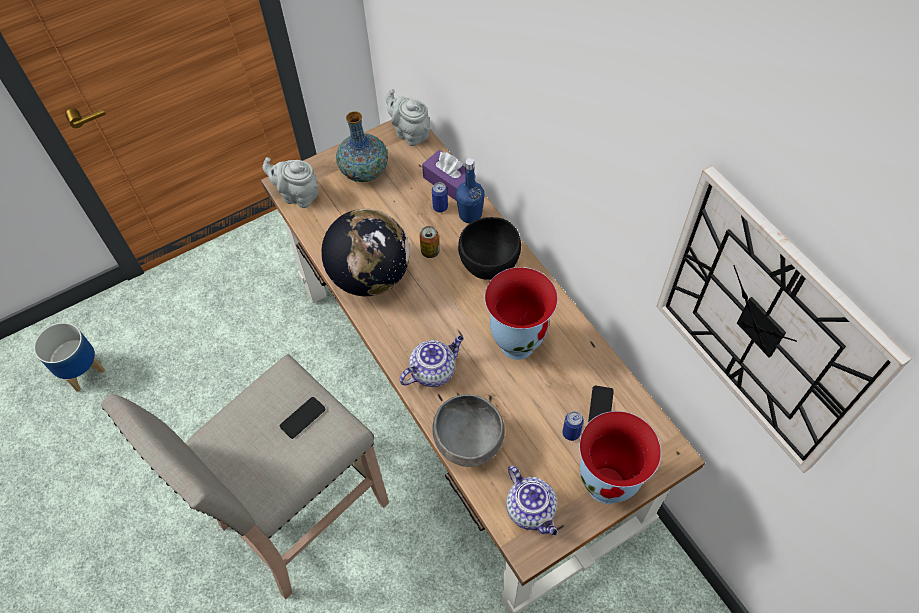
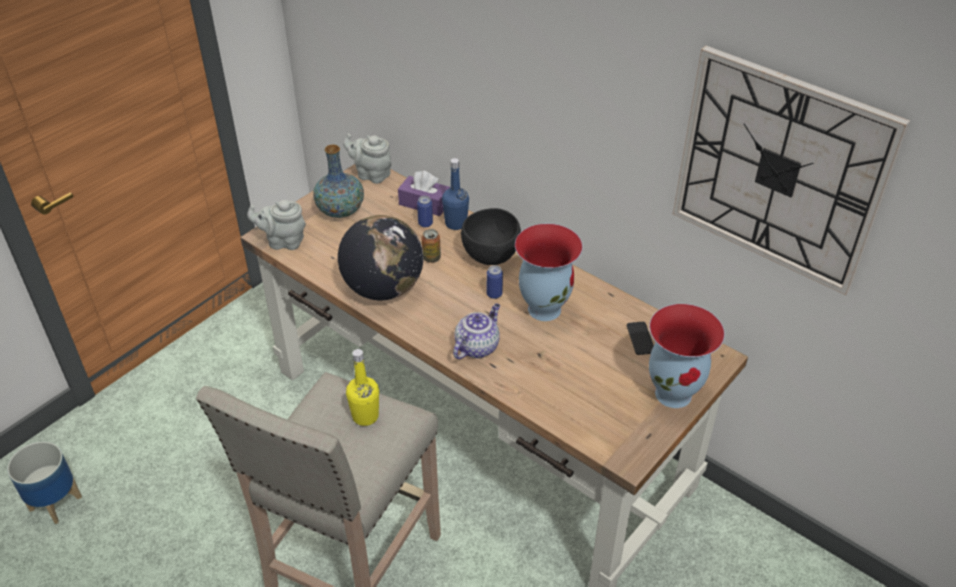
camera: 20 degrees left, 15 degrees down
phone [280,397,325,439] -> yellow bottle [346,349,379,426]
grey bowl [432,394,505,467] -> none
teapot [506,465,558,535] -> none
can [562,411,584,441] -> can moved to [487,265,503,299]

